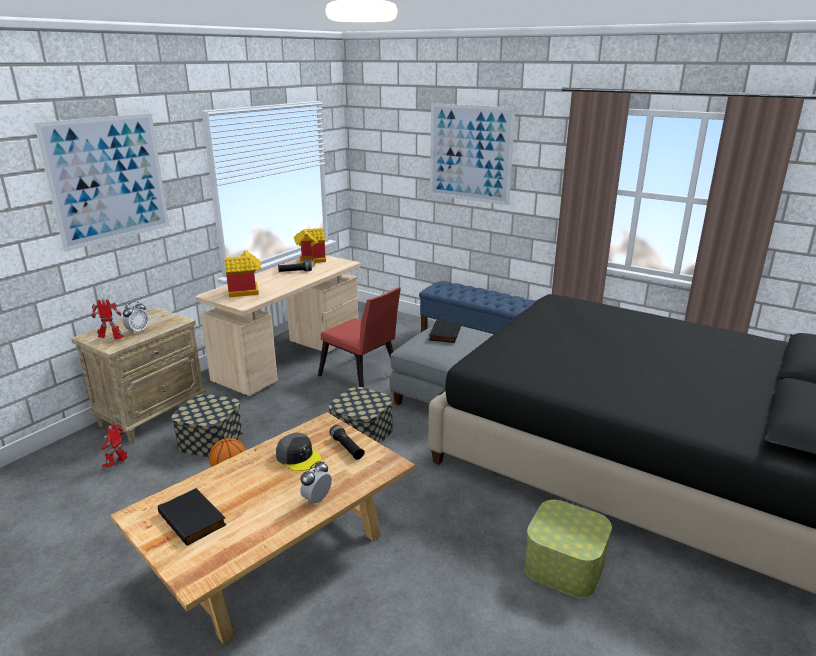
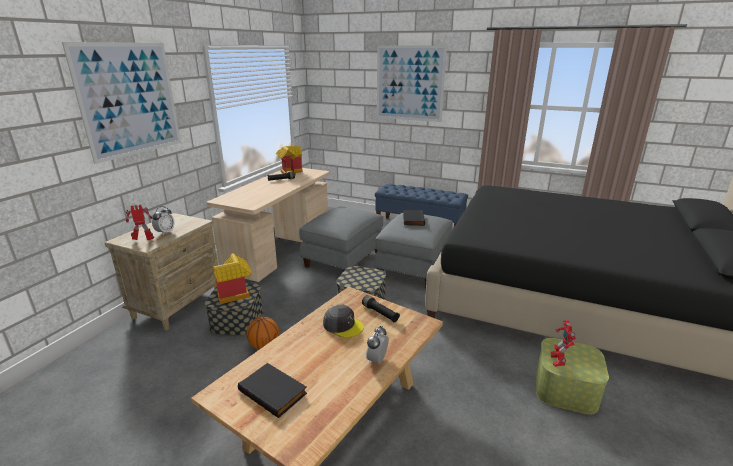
camera: 10 degrees left, 0 degrees up
toy robot [101,424,127,467] -> toy robot moved to [550,319,576,367]
toy house [224,250,262,297] -> toy house moved to [214,253,252,304]
red chair [318,287,401,387] -> grey ottoman [299,207,383,271]

